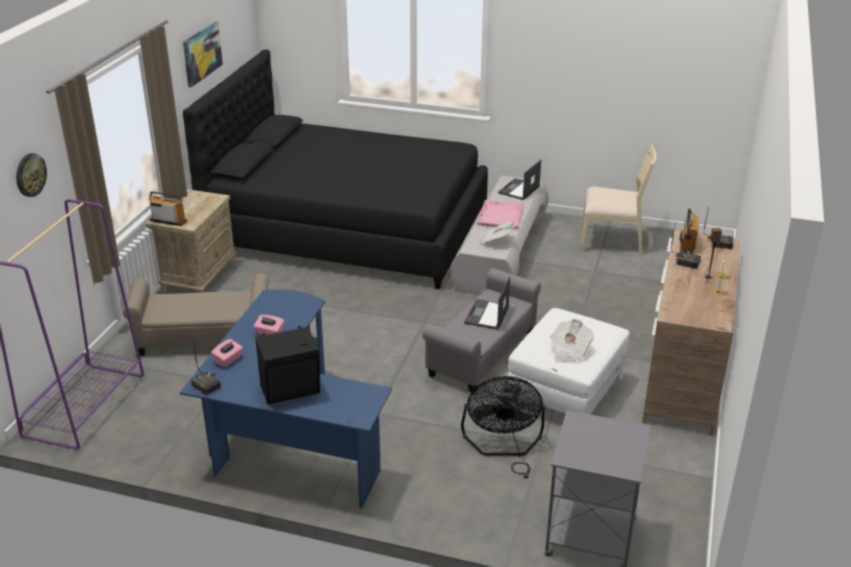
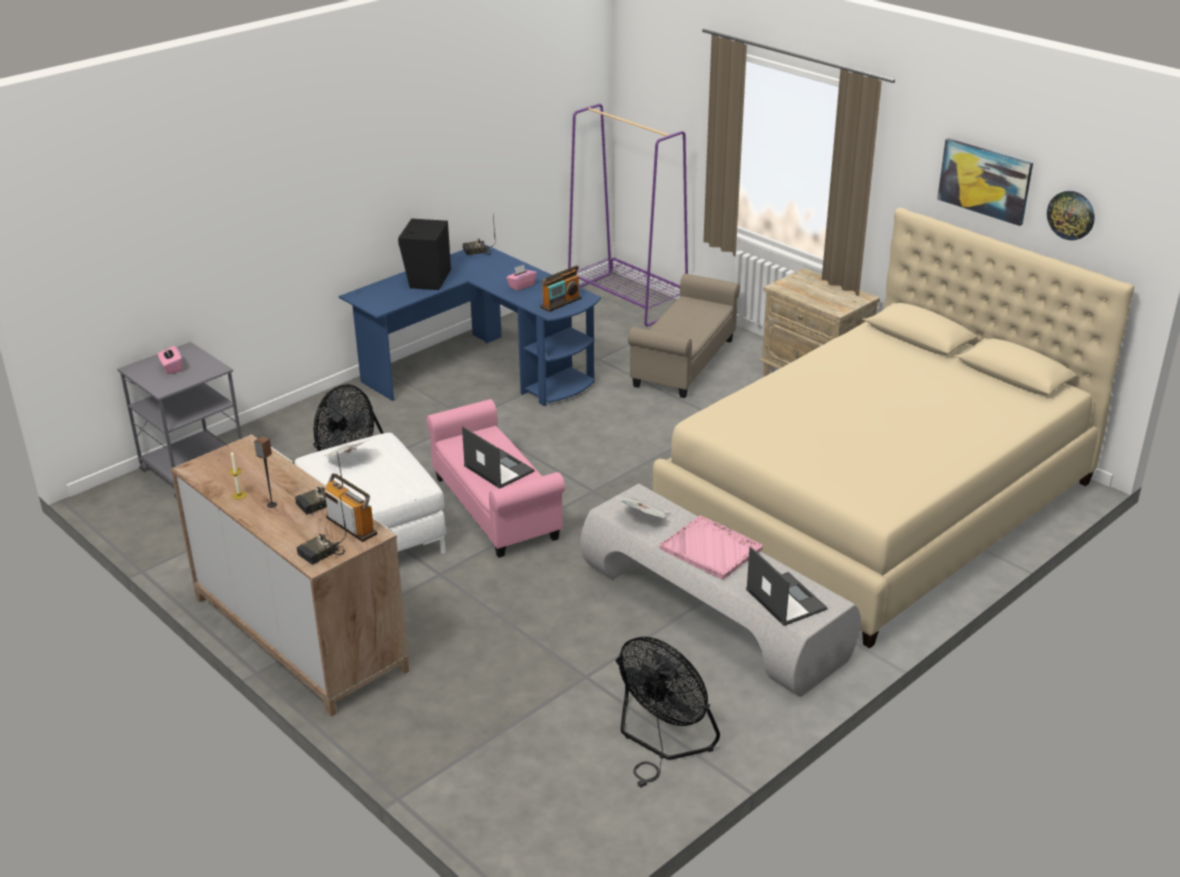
camera: 120 degrees right, 0 degrees up
wall clock [16,153,47,197] -> wall clock moved to [1047,191,1095,240]
radio [149,192,187,226] -> radio moved to [540,265,581,312]
black bed [183,49,488,289] -> beige bed [652,208,1134,648]
pink tissue box [211,339,243,367] -> pink tissue box moved to [158,346,183,374]
grey ottoman [422,268,541,392] -> pink ottoman [426,399,565,558]
beige chair [579,144,656,255] -> black fan [615,637,720,788]

